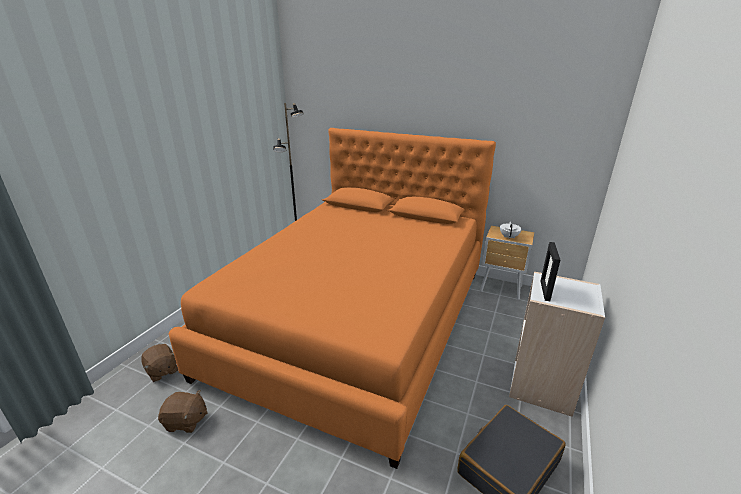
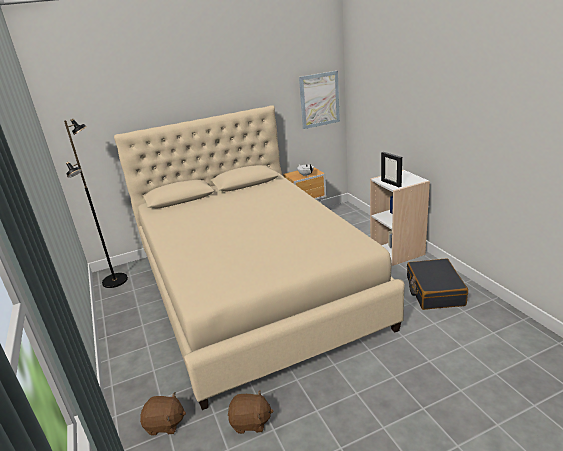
camera: 45 degrees left, 0 degrees up
brown plush toy [158,390,208,433] -> brown plush toy turned 45 degrees clockwise [228,390,273,434]
orange bed [169,128,496,469] -> beige bed [114,105,405,410]
none -> picture [299,71,340,129]

